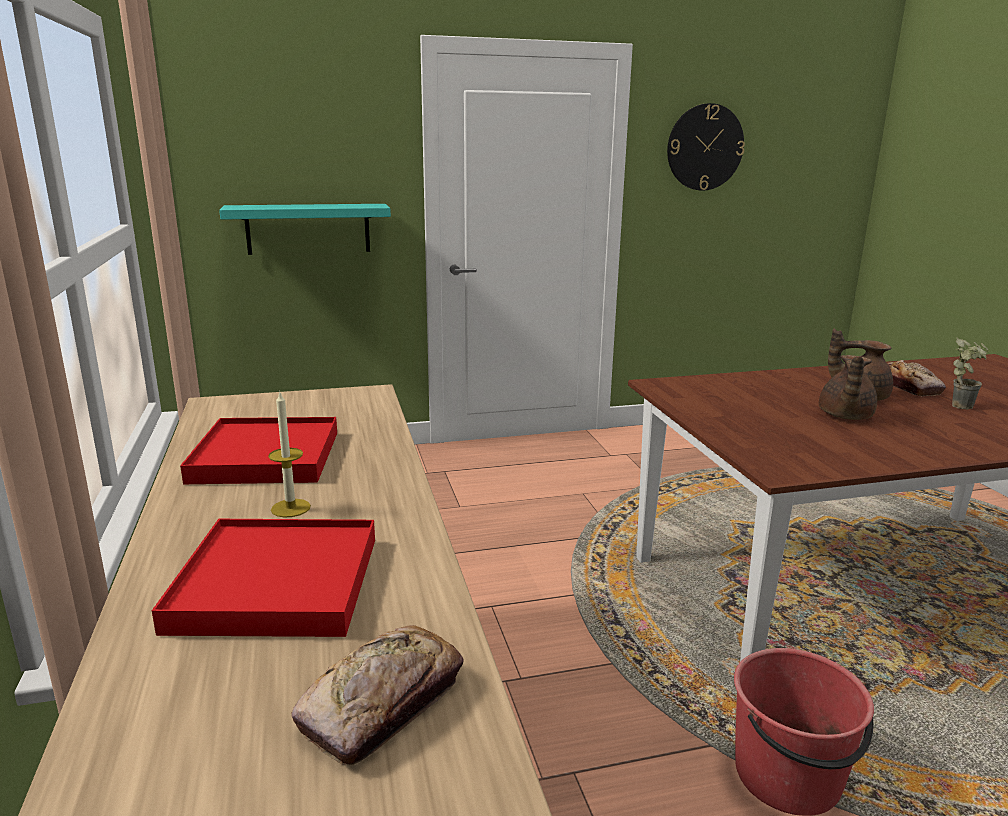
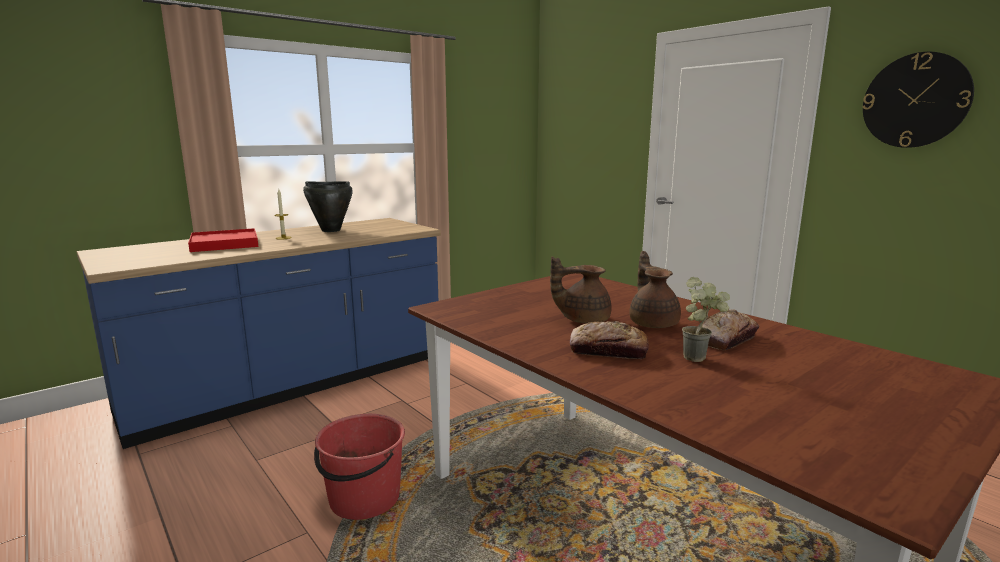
camera: 65 degrees right, 5 degrees down
red tray [180,417,337,484] -> black cooking pot [303,181,353,232]
turquoise shelf [219,204,391,255] -> none
bread [291,625,464,765] -> bread moved to [570,321,649,359]

